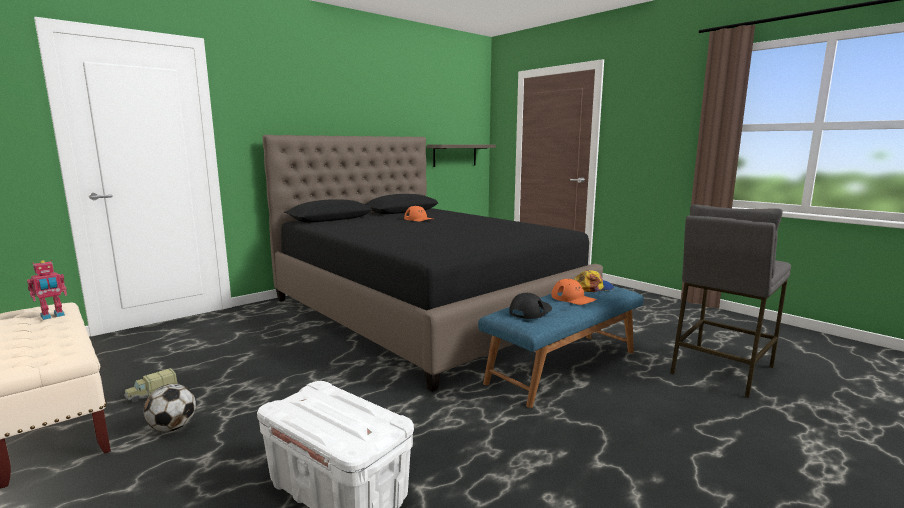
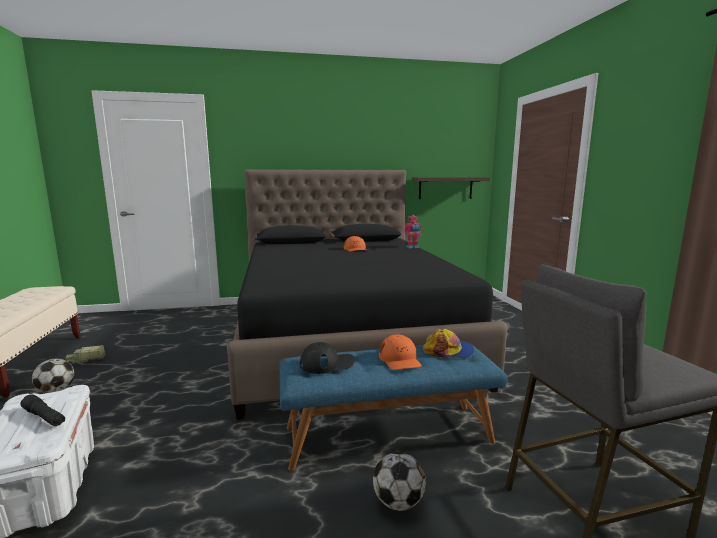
camera: 30 degrees right, 0 degrees up
toy robot [27,260,67,320] -> toy robot moved to [404,215,422,248]
none -> black flashlight [20,394,65,426]
none -> football [373,452,425,511]

